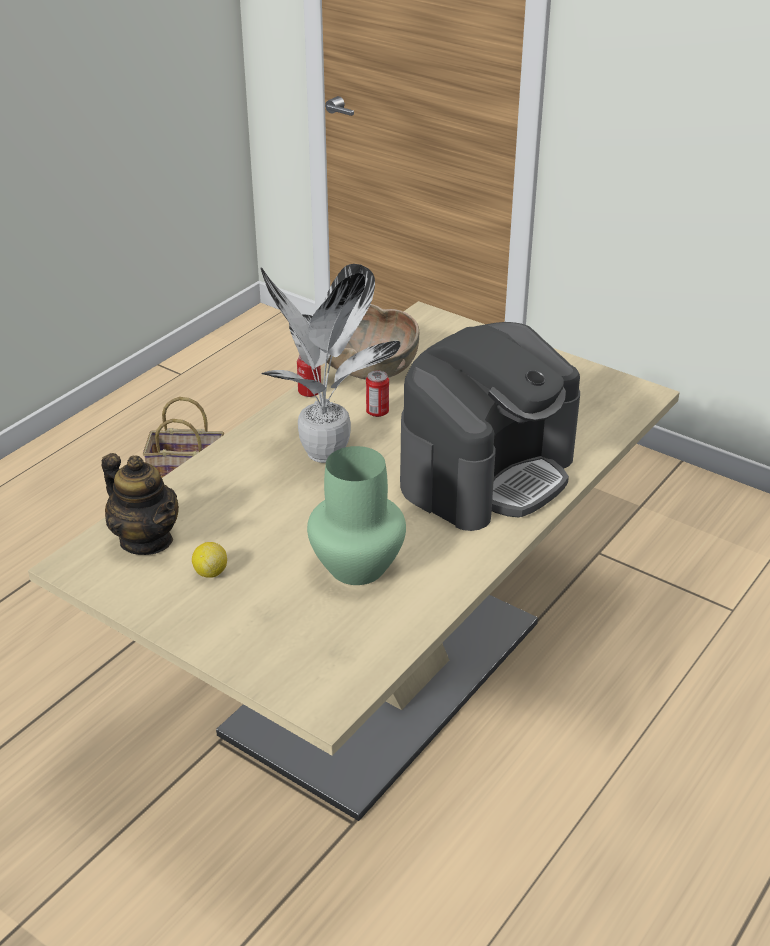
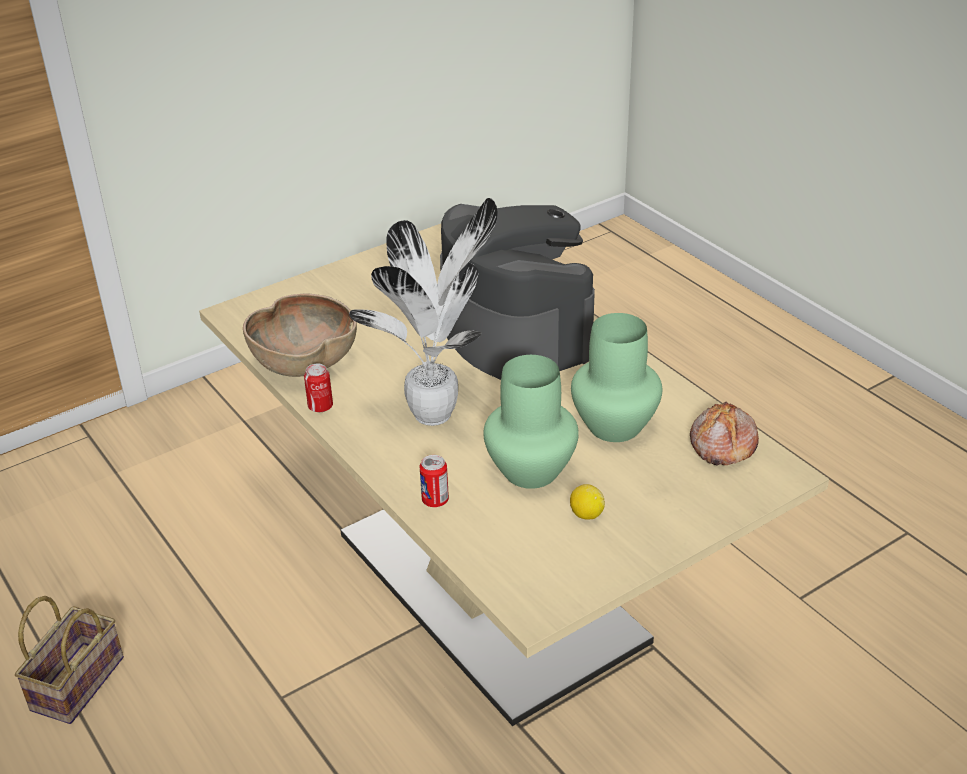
camera: 70 degrees left, 0 degrees up
teapot [102,453,179,555] -> none
can [366,371,389,417] -> can moved to [420,455,449,507]
none -> green vase [483,355,579,489]
none -> bread [690,402,759,466]

